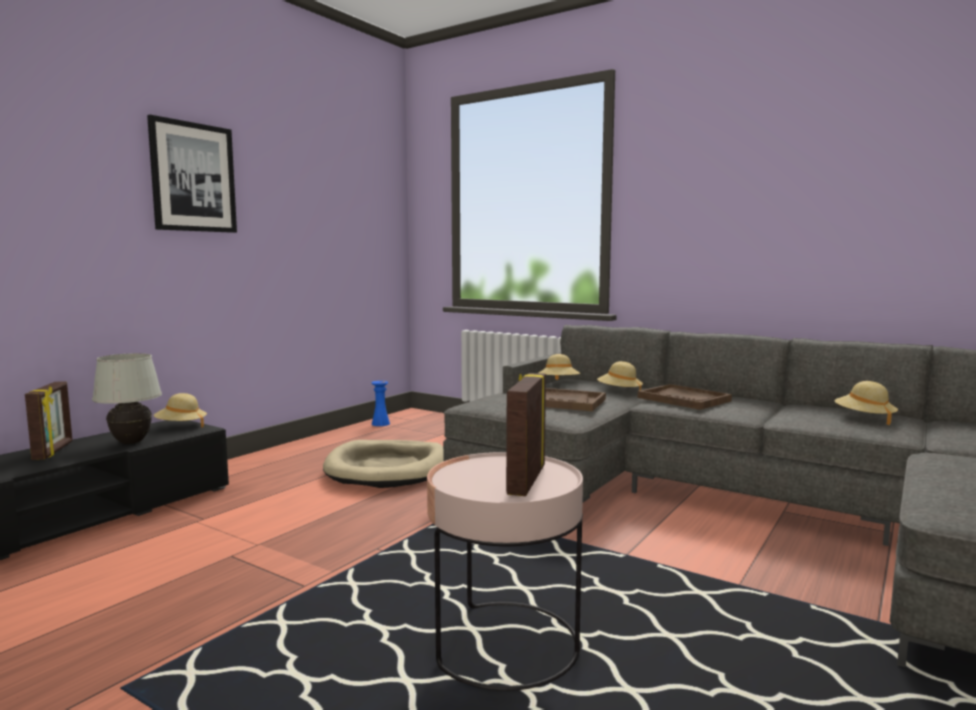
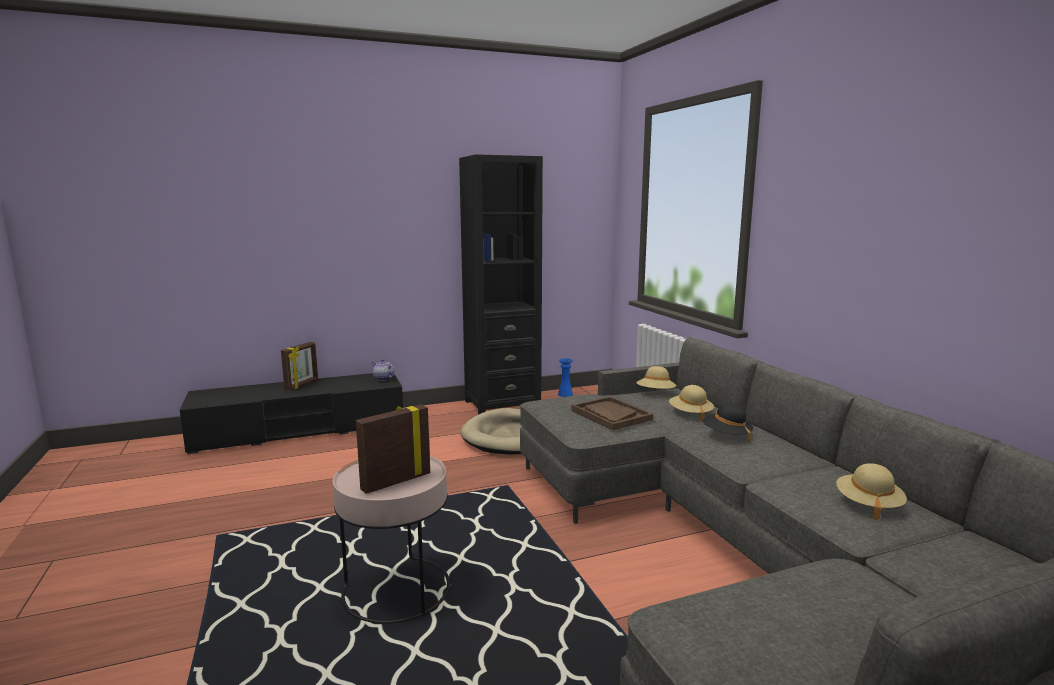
camera: 35 degrees right, 5 degrees up
white table lamp [92,353,162,444] -> none
picture [147,115,237,233] -> none
beige hat [154,393,207,428] -> teapot [372,359,395,381]
brown tray [638,384,732,410] -> black hat [703,403,753,443]
none -> black bookcase [459,154,543,415]

